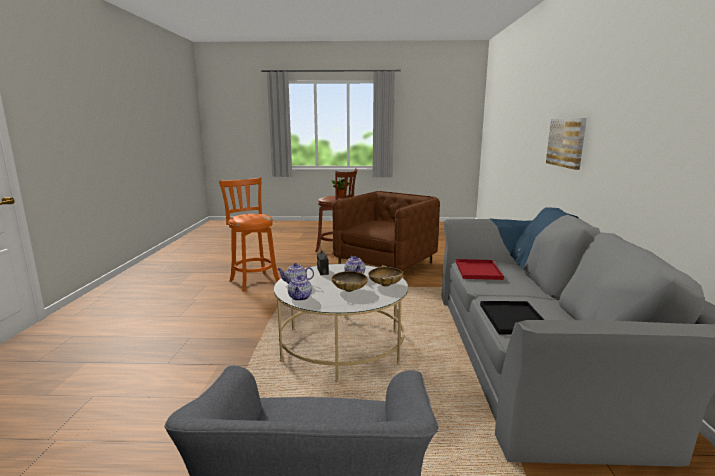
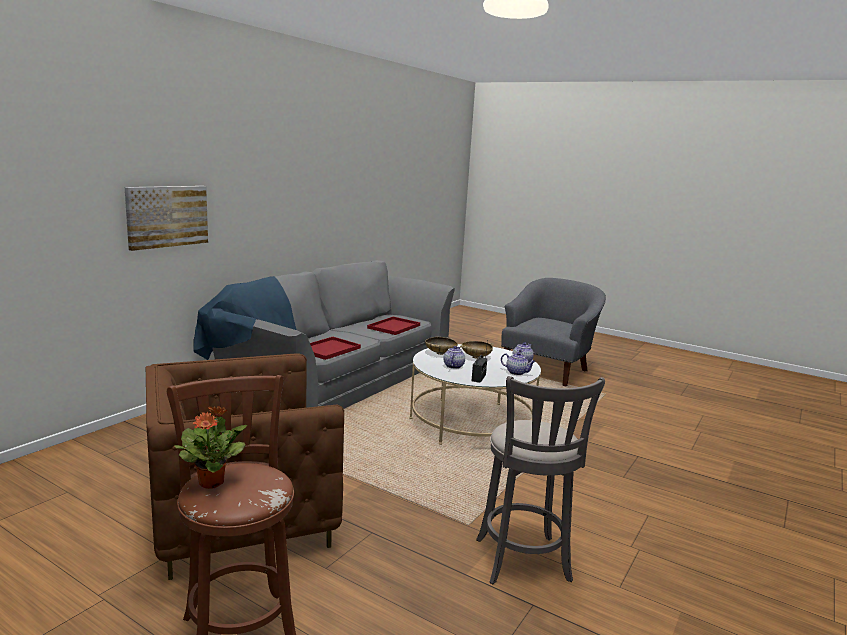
camera: 150 degrees left, 0 degrees up
orange stool [219,177,279,291] -> grey stool [476,376,605,584]
black tray [480,301,544,335] -> red tray [367,317,420,335]

